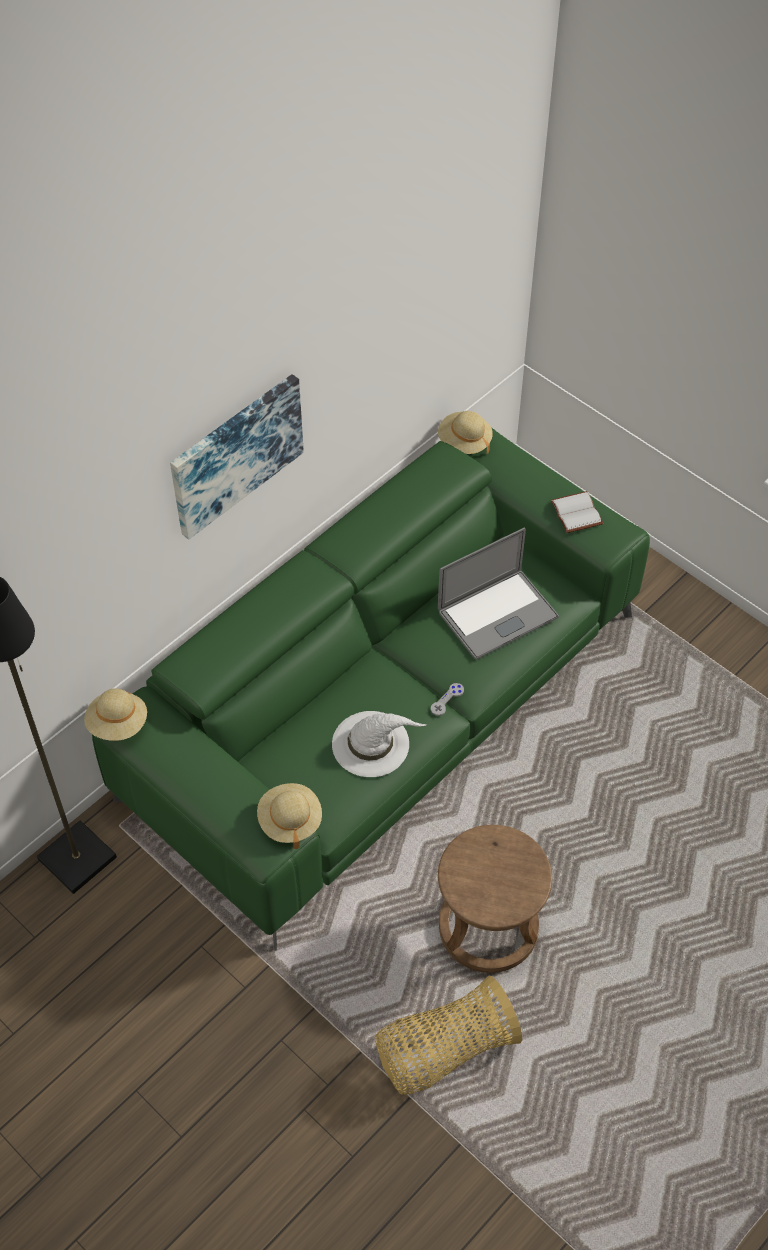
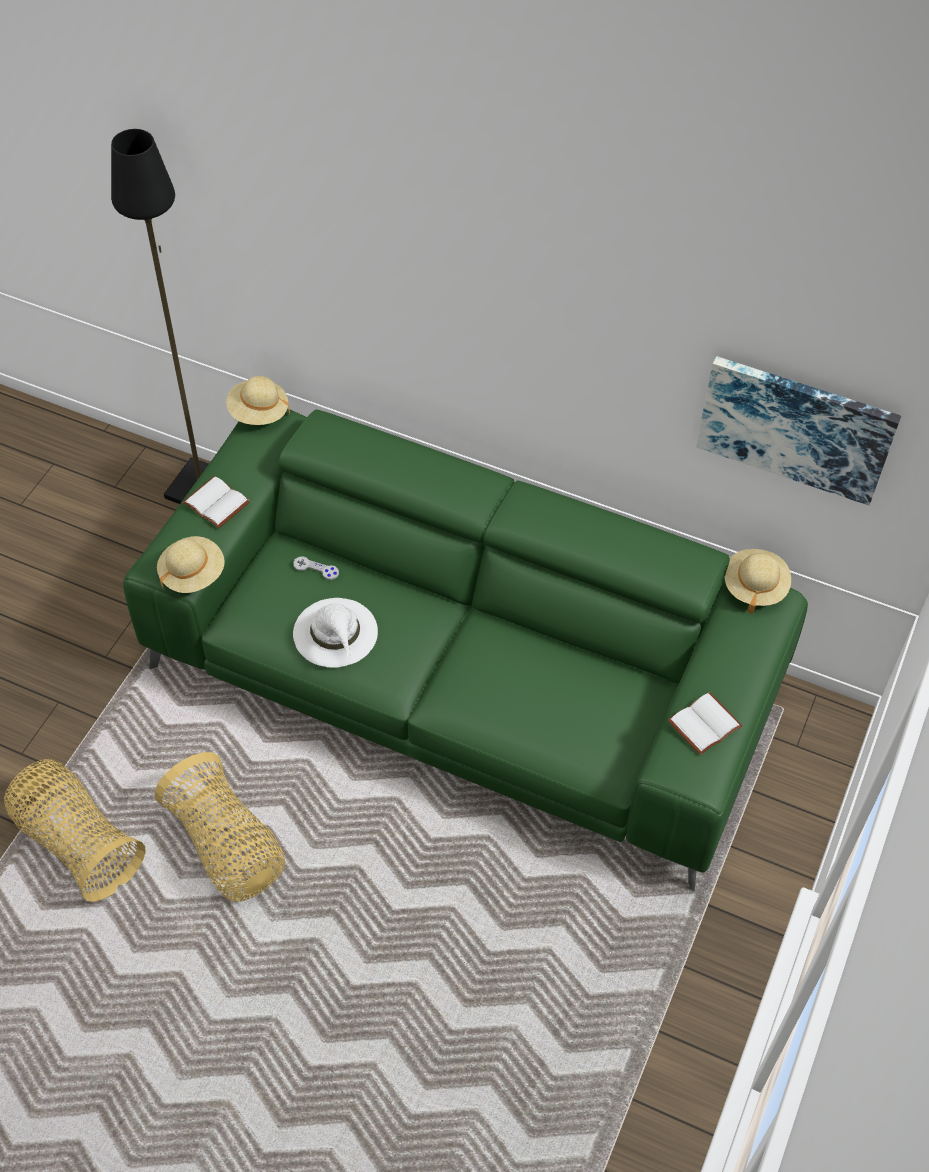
camera: 70 degrees right, 0 degrees up
picture [170,374,304,540] -> picture moved to [696,356,901,506]
grey game controller [431,683,464,716] -> grey game controller moved to [293,556,339,580]
laptop [438,527,559,660] -> none
brown stool [438,825,552,973] -> basket [155,752,285,902]
none -> white book [182,476,250,528]

